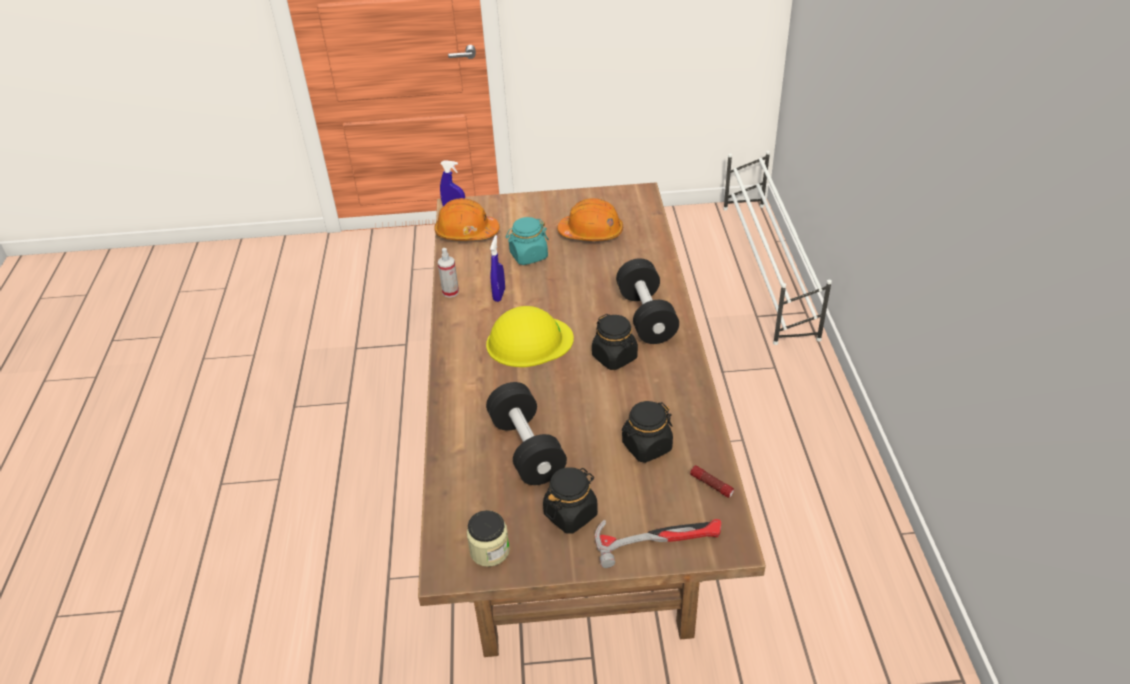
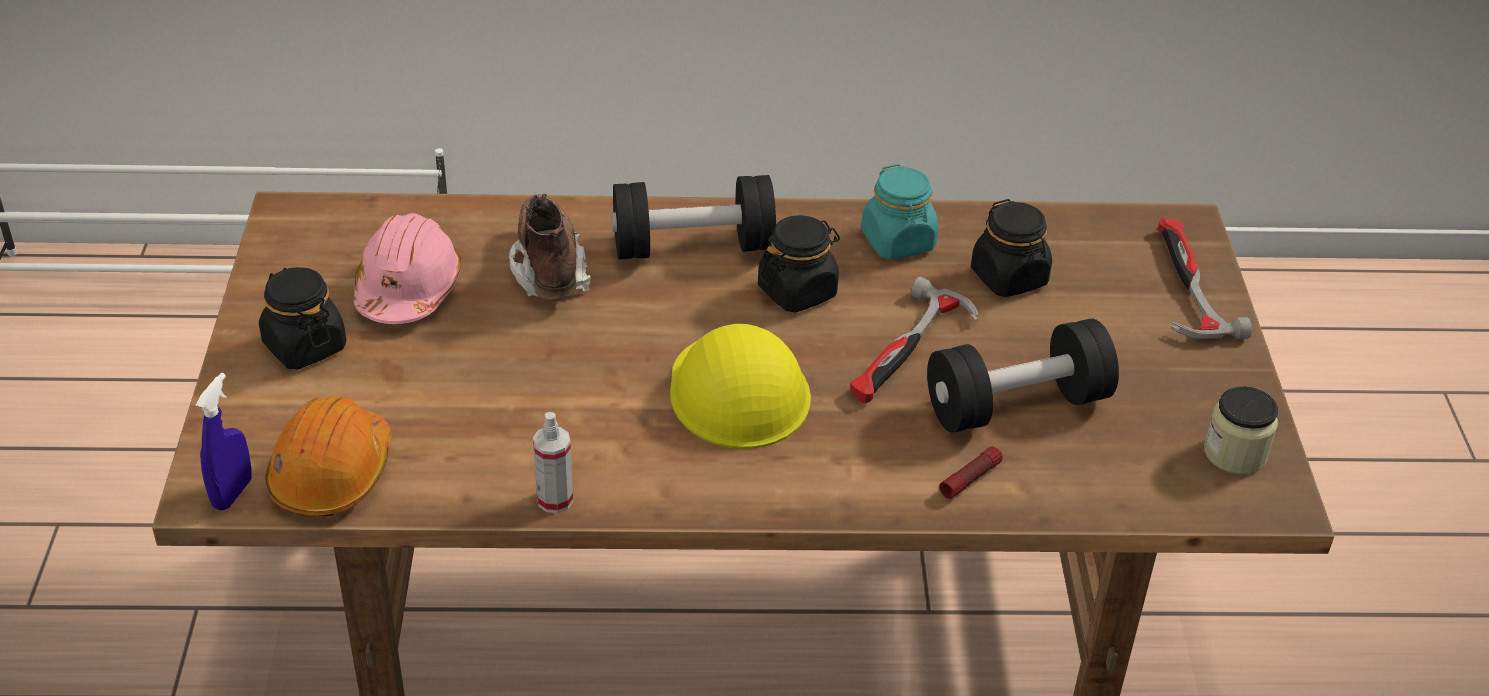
camera: 90 degrees left, 0 degrees up
blue spray bottle [490,235,505,302] -> none
turquoise jar [506,217,549,265] -> turquoise jar moved to [861,164,938,260]
black jar [543,467,598,533] -> black jar moved to [259,267,346,369]
orange hard hat [557,198,623,241] -> pink hard hat [354,213,462,324]
flashlight [690,465,734,498] -> flashlight moved to [939,447,1002,499]
none -> brown boot [509,194,591,301]
none -> hammer [850,277,979,404]

